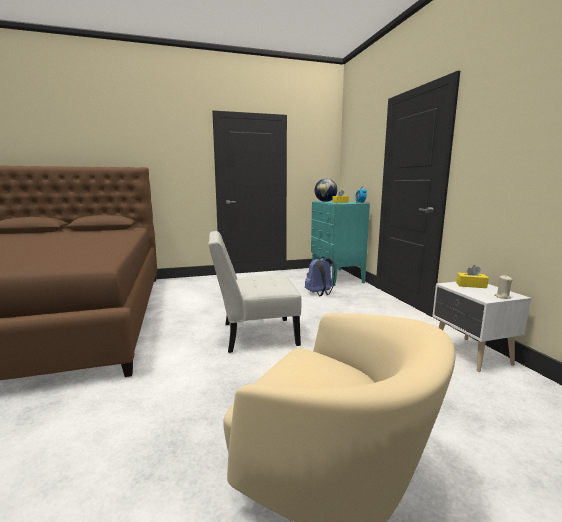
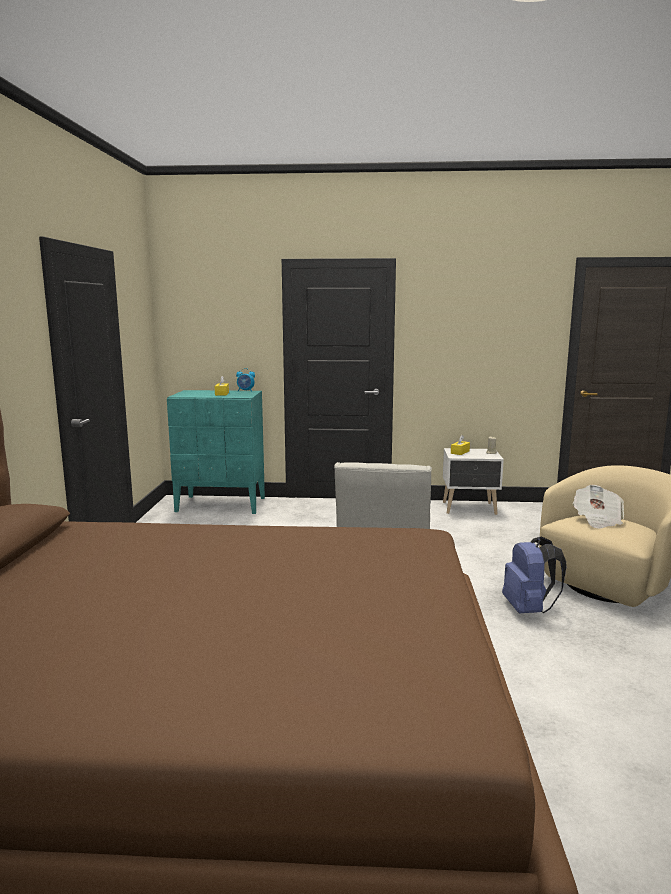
camera: 70 degrees left, 0 degrees up
blue backpack [305,257,335,297] -> blue backpack moved to [502,536,567,613]
globe [314,178,337,202] -> none
none -> newspaper [573,485,624,528]

